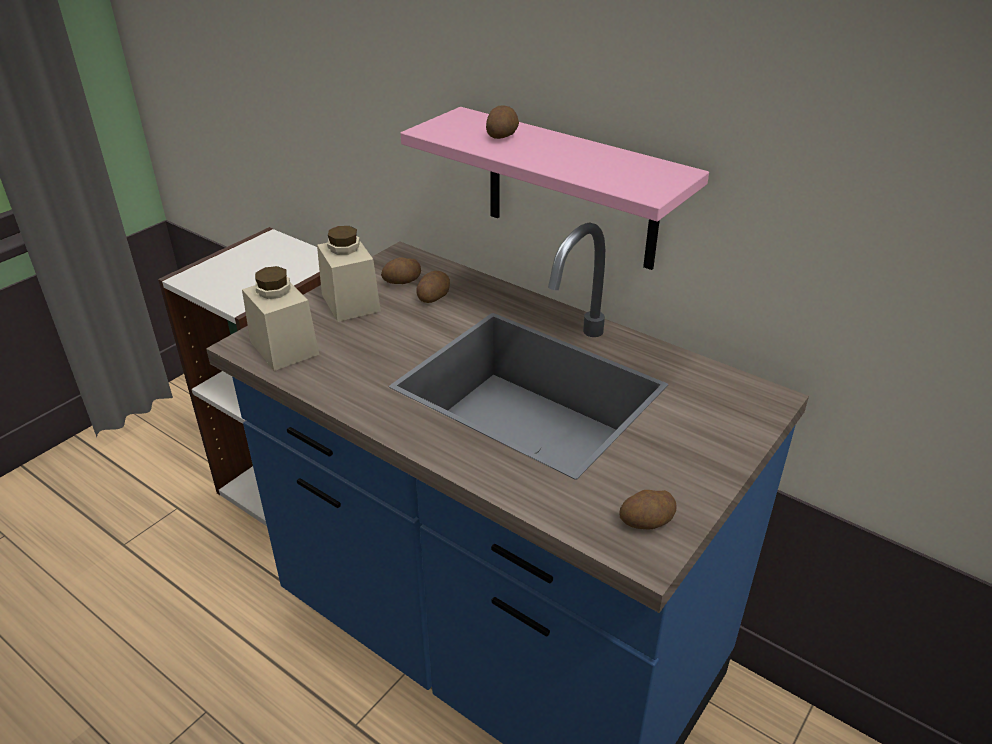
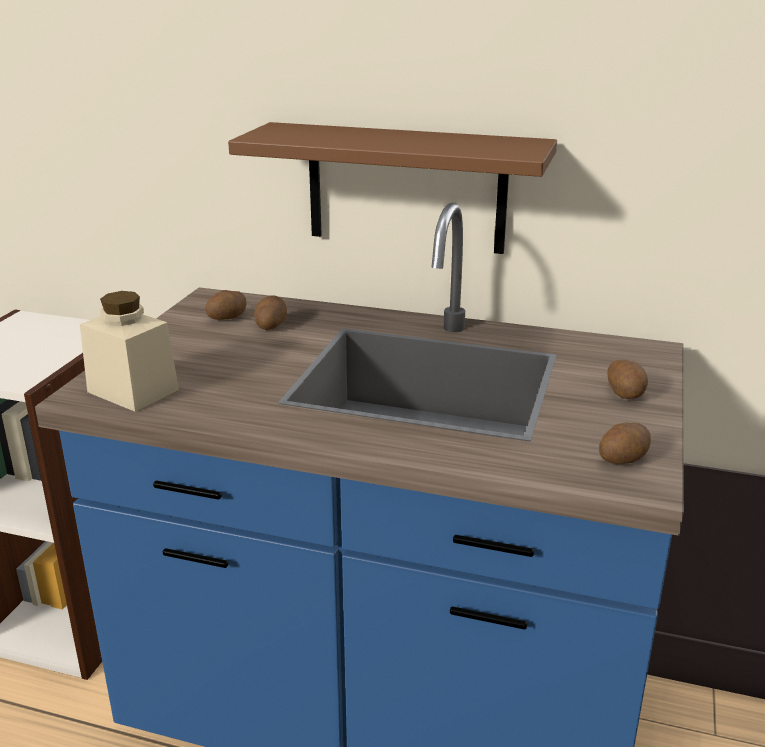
camera: 20 degrees left, 10 degrees down
beige jar [317,226,381,322] -> none
pink shelf [401,107,709,270] -> brown shelf [228,122,557,254]
potato [486,105,519,139] -> potato moved to [608,360,648,399]

